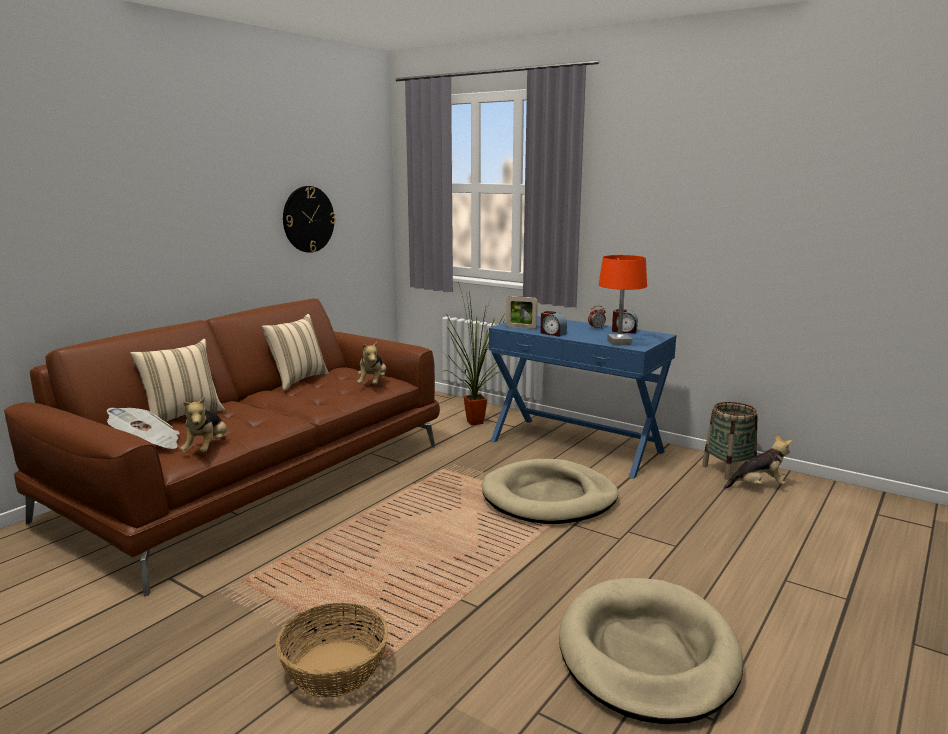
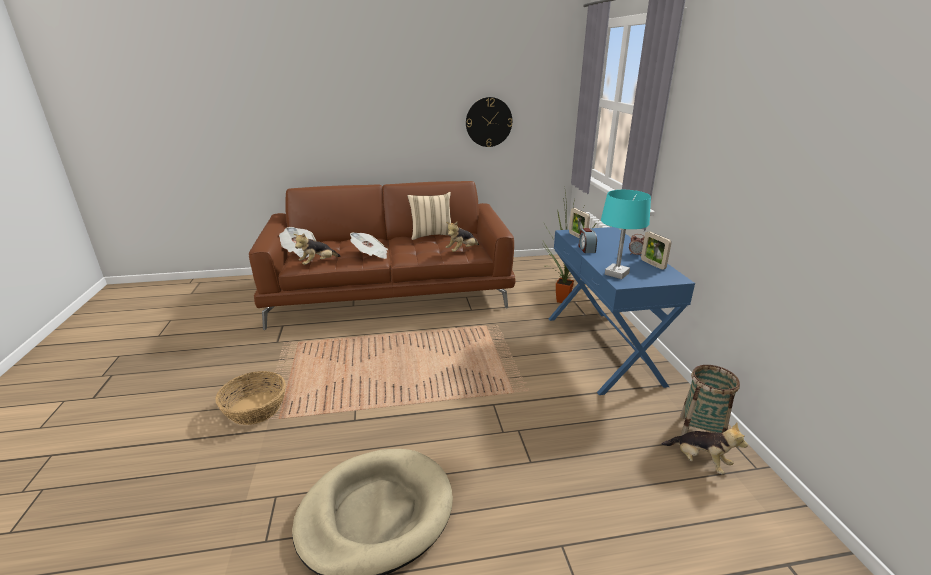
camera: 45 degrees right, 10 degrees up
beige pillow [130,339,225,422] -> none
beige dog bed [482,459,618,524] -> none
orange table lamp [599,255,647,346] -> turquoise table lamp [601,190,651,279]
alarm clock [612,309,638,334] -> picture frame [641,231,672,270]
none -> newspaper [350,232,388,259]

